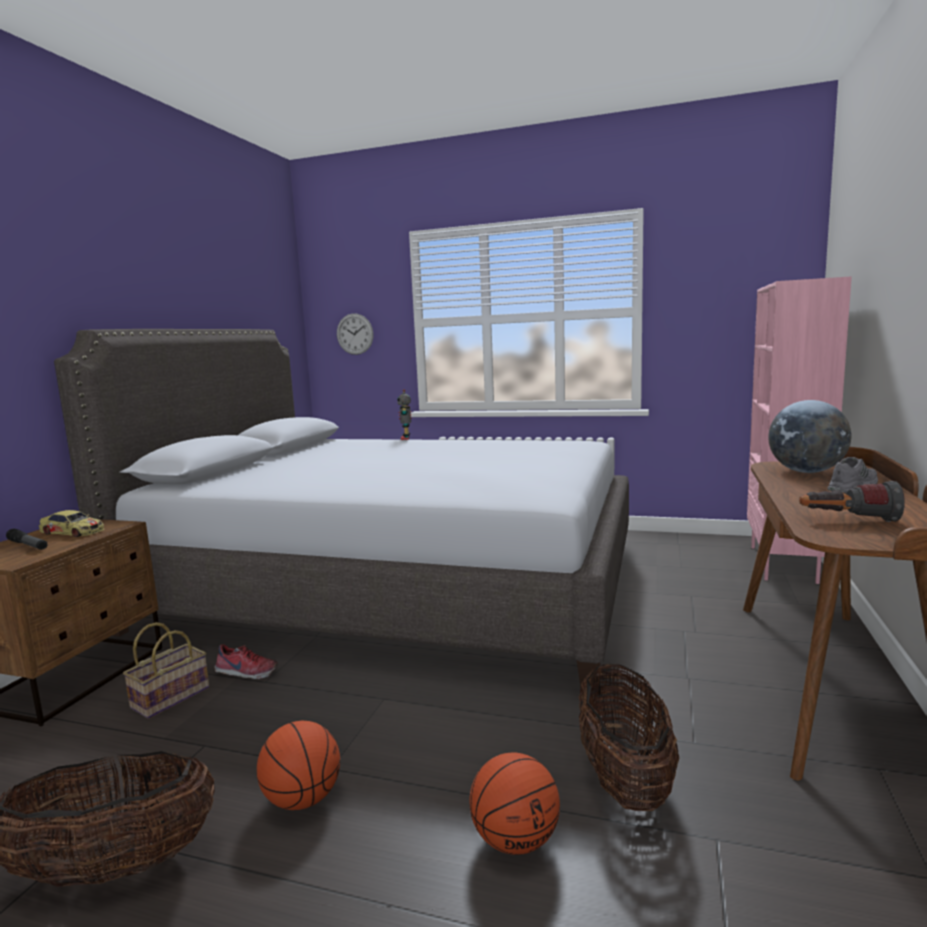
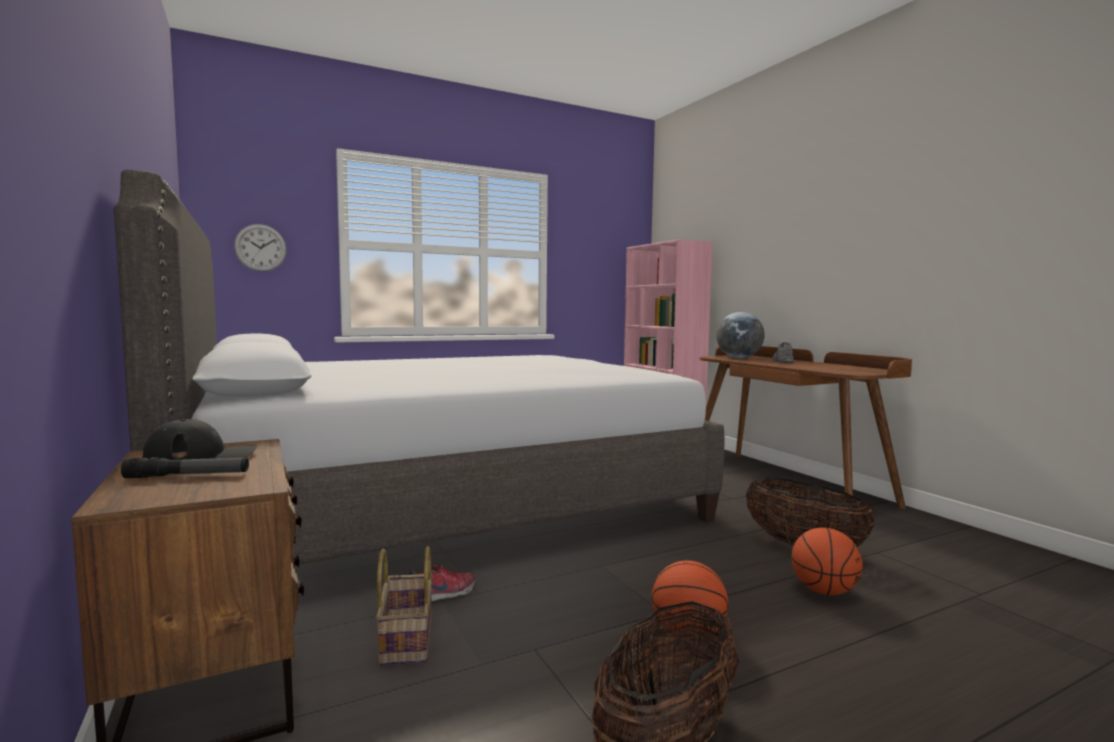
camera: 45 degrees left, 5 degrees down
toy car [39,510,104,537] -> black cap [142,419,257,460]
toy robot [397,389,412,440] -> none
flashlight [799,481,905,522] -> none

